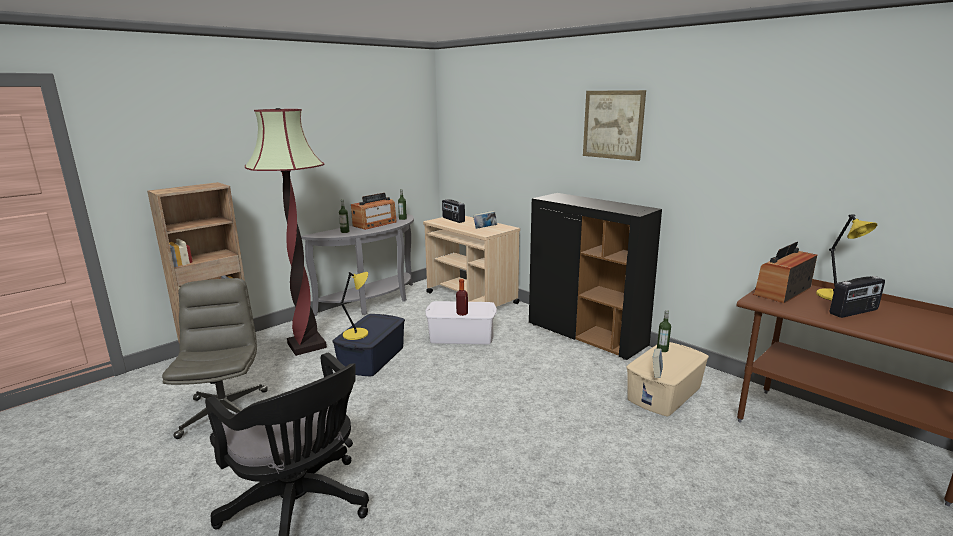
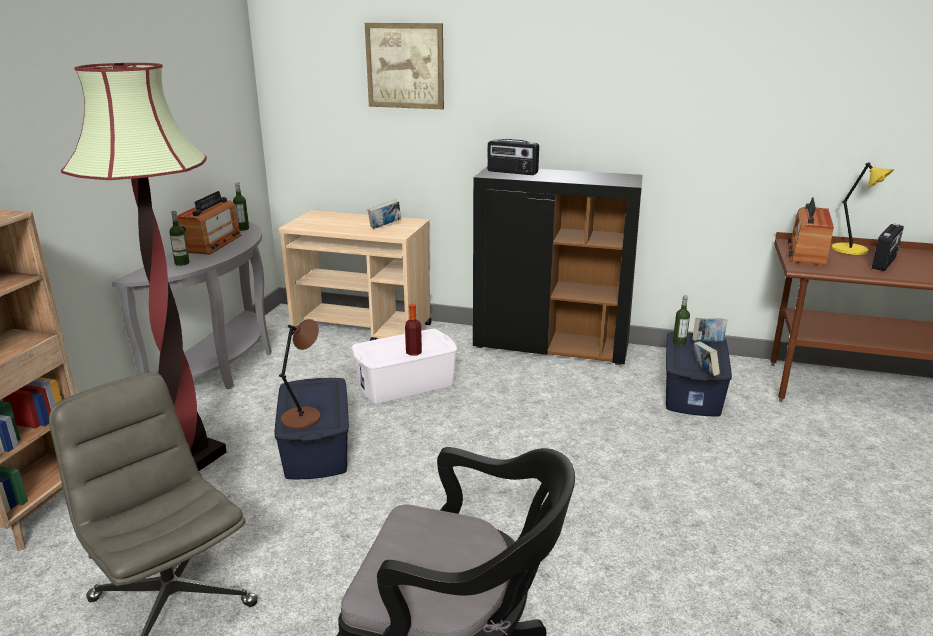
camera: 30 degrees left, 5 degrees up
yellow table lamp [340,272,368,340] -> brown table lamp [279,319,321,429]
radio [442,199,465,223] -> radio moved to [487,139,539,175]
picture [583,90,646,161] -> picture moved to [365,23,444,109]
beige storage box [626,342,709,417] -> blue storage box [666,332,732,416]
none -> book [693,318,727,341]

